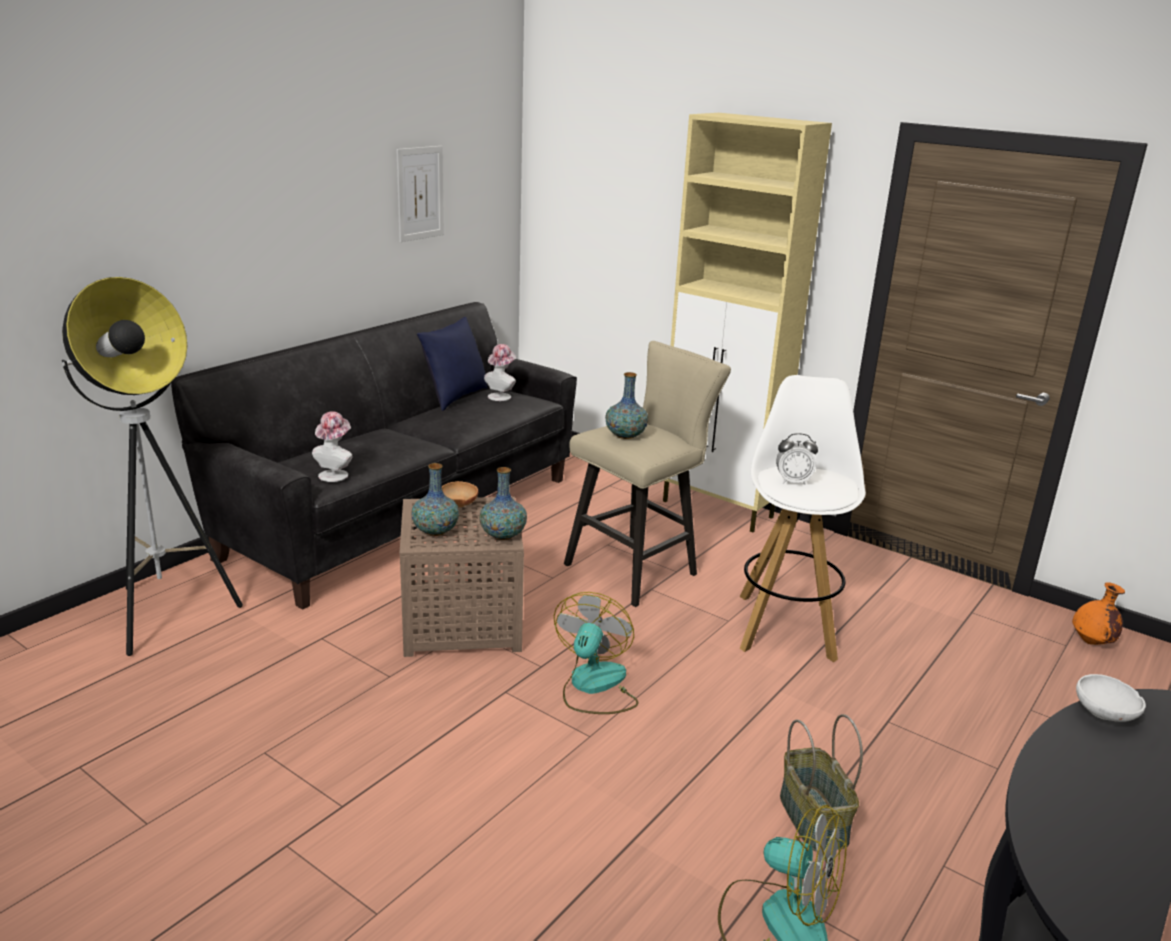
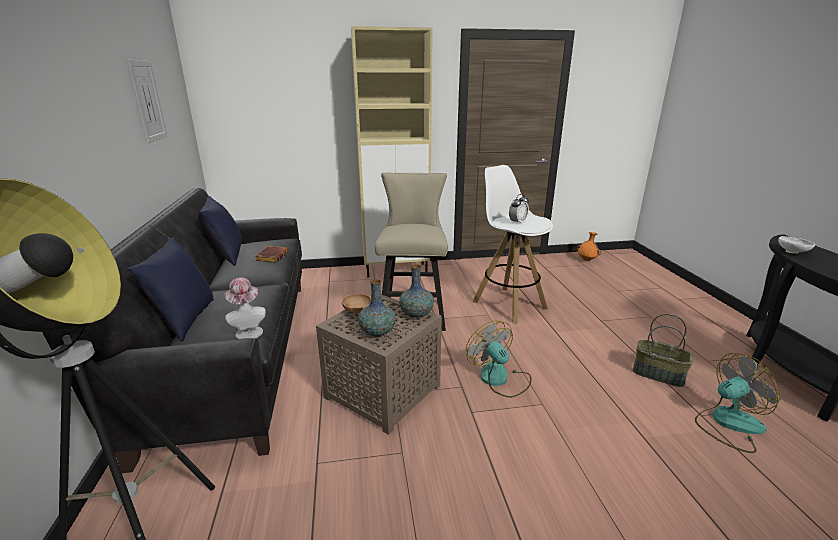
camera: 45 degrees left, 0 degrees up
hat [484,344,516,401] -> none
vase [605,372,648,439] -> none
none -> blue pillow [128,237,214,342]
none -> brown book [256,246,289,263]

